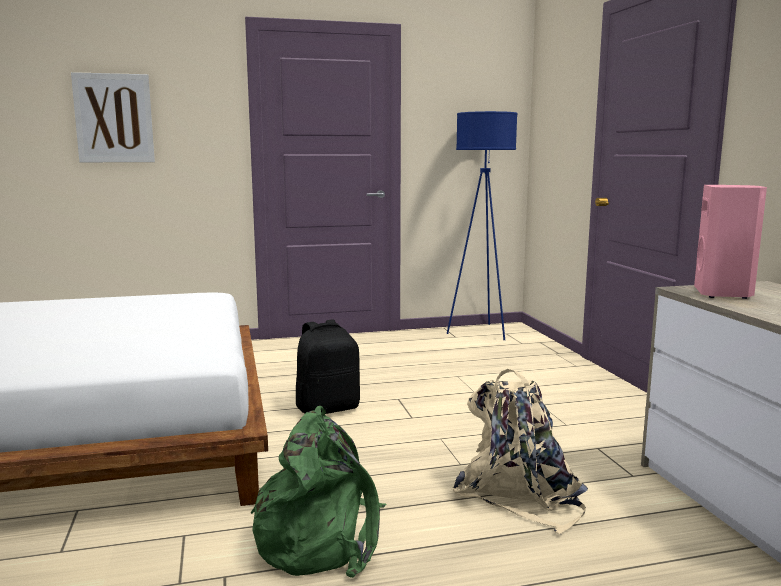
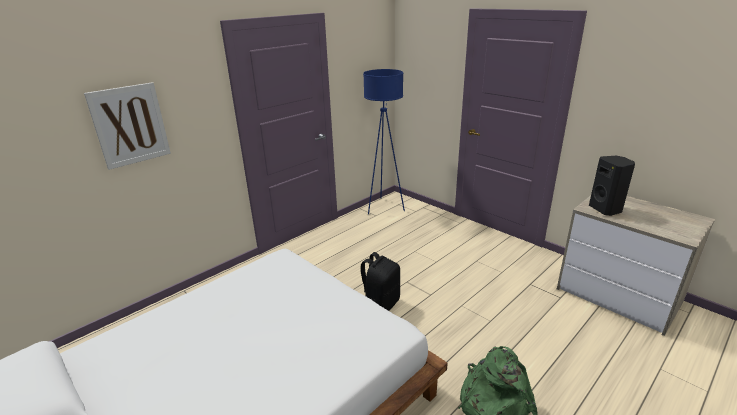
camera: 30 degrees left, 15 degrees up
beige backpack [451,369,588,534] -> none
pink speaker [694,185,767,299] -> black speaker [589,156,635,216]

